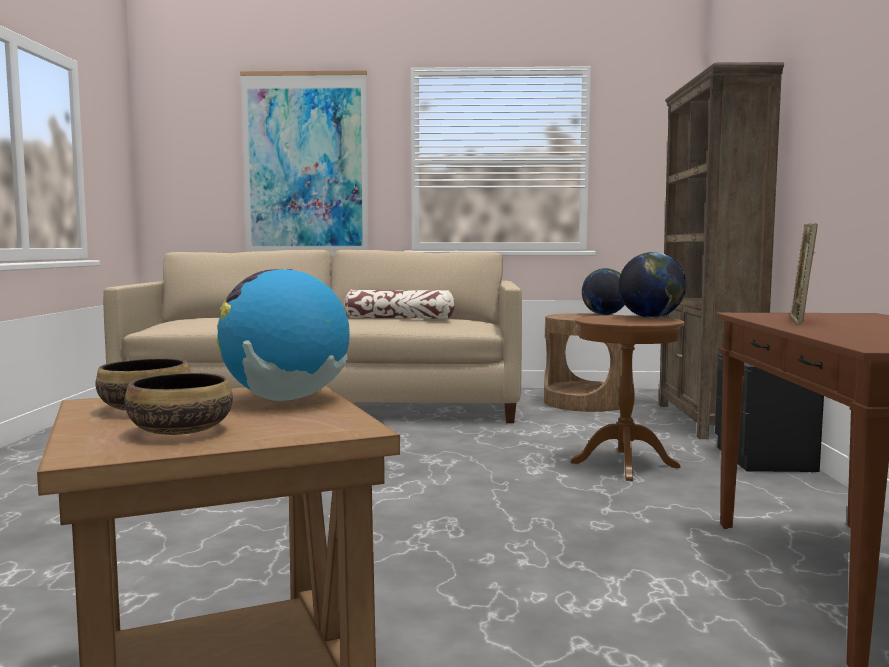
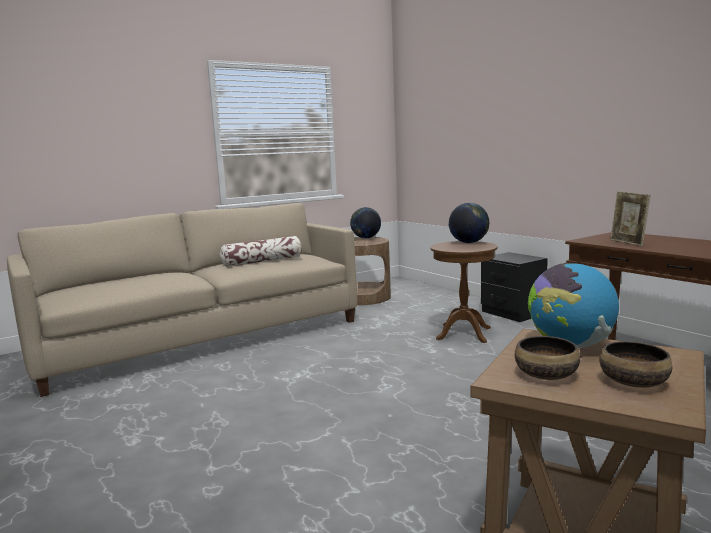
camera: 35 degrees left, 5 degrees up
picture [240,71,369,256] -> none
brown bookcase [659,62,784,439] -> none

